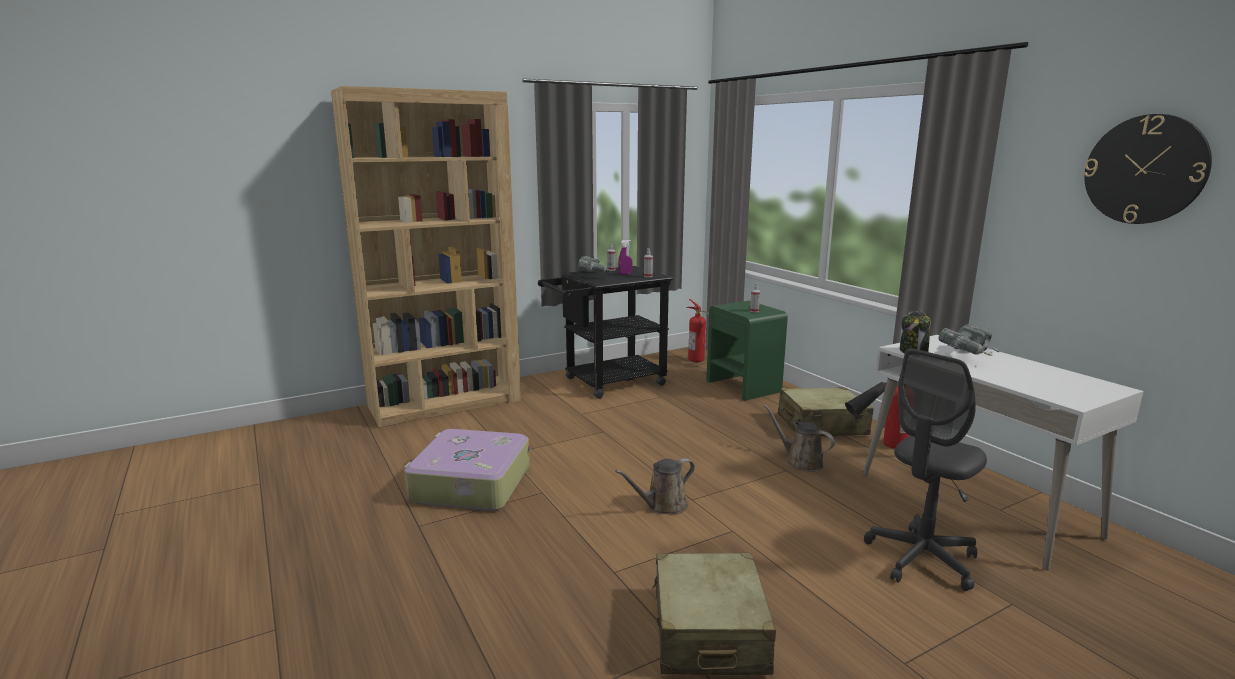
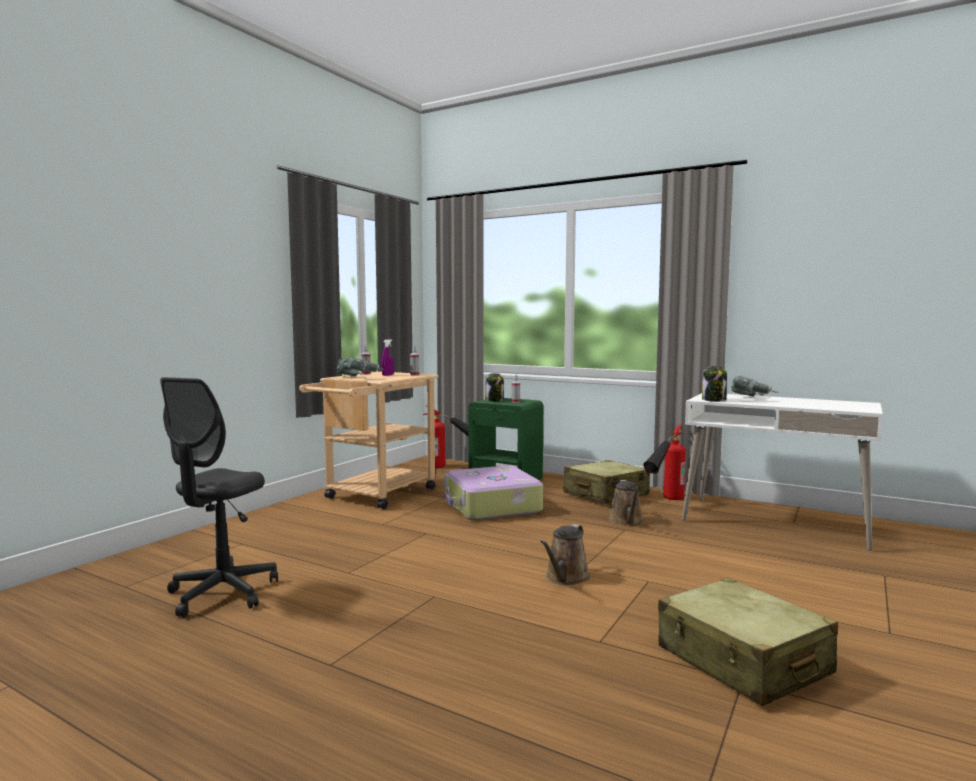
camera: 30 degrees left, 10 degrees down
brown bookcase [331,86,521,427] -> none
suitcase [404,429,530,511] -> suitcase moved to [445,465,543,520]
black cart [538,266,673,399] -> beige cart [299,372,438,509]
brown watering can [764,405,835,471] -> brown watering can turned 105 degrees counterclockwise [609,480,644,526]
grey office chair [864,348,987,591] -> grey office chair moved to [160,377,278,617]
wall clock [1084,114,1212,224] -> none
none -> jar [485,373,504,401]

